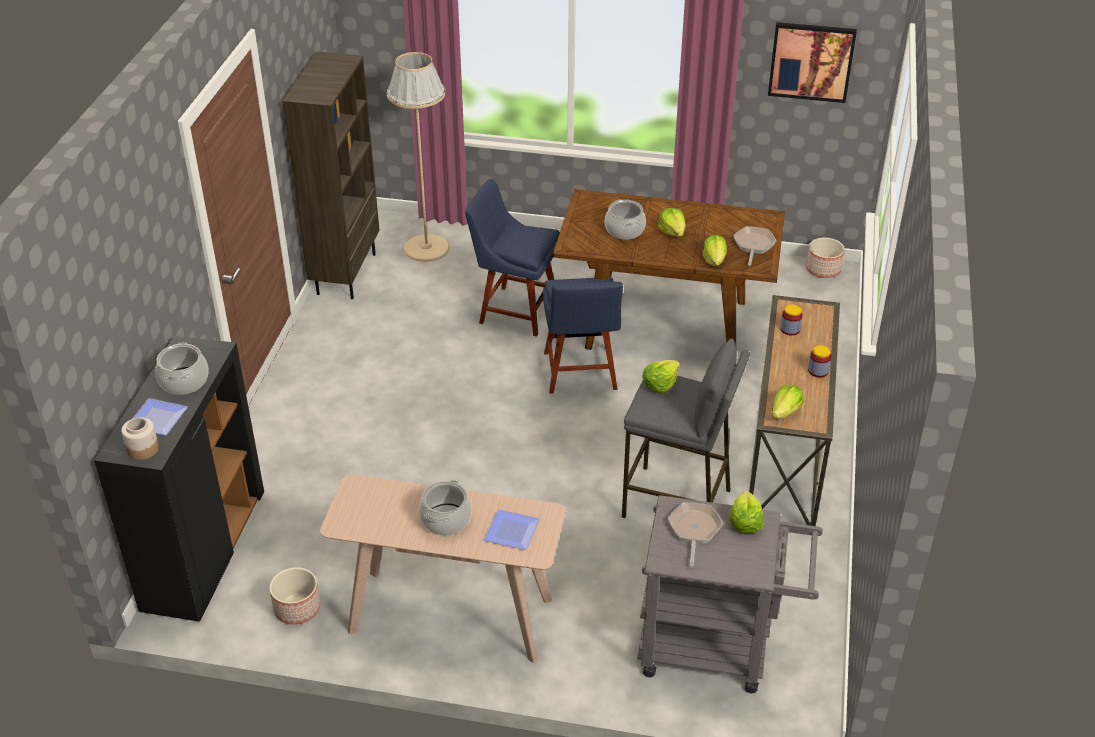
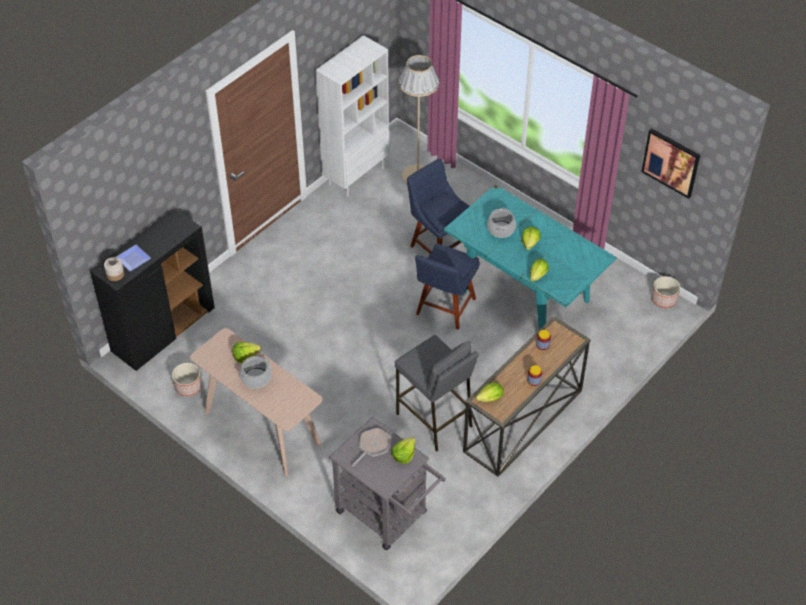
camera: 30 degrees right, 10 degrees up
cooking pot [155,342,209,395] -> none
brown bookcase [282,51,379,299] -> white bookcase [315,35,389,197]
plate [484,509,540,550] -> none
brown dining table [553,189,785,367] -> turquoise dining table [444,184,617,330]
lettuce [642,360,680,393] -> lettuce moved to [232,342,261,363]
frying pan [733,226,777,266] -> none

